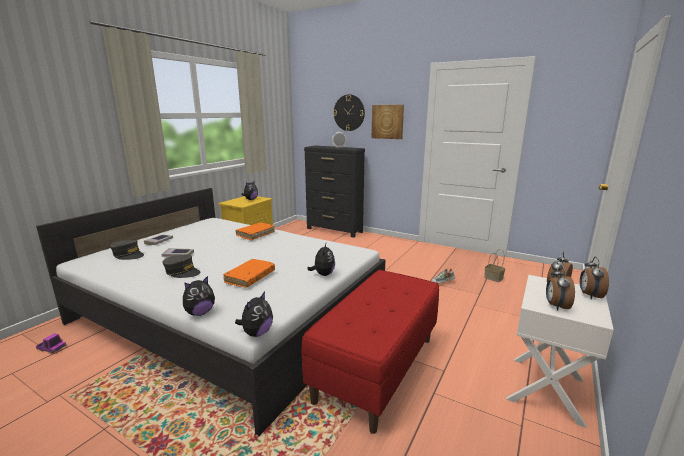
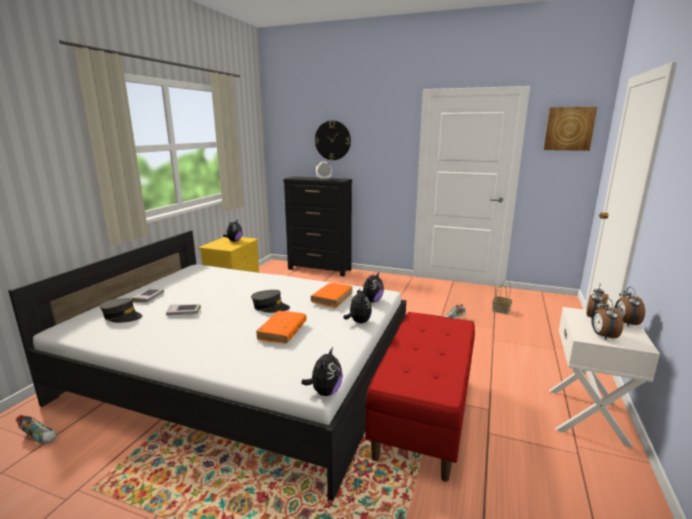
camera: 10 degrees left, 0 degrees up
toy truck [36,333,66,354] -> shoe [16,415,57,444]
grey cap [162,255,200,278] -> grey cap moved to [251,290,290,313]
plush toy [183,276,215,316] -> plush toy moved to [357,272,384,303]
orange book [236,223,275,240] -> orange book moved to [311,283,352,308]
picture [372,105,404,139] -> picture moved to [544,107,597,151]

